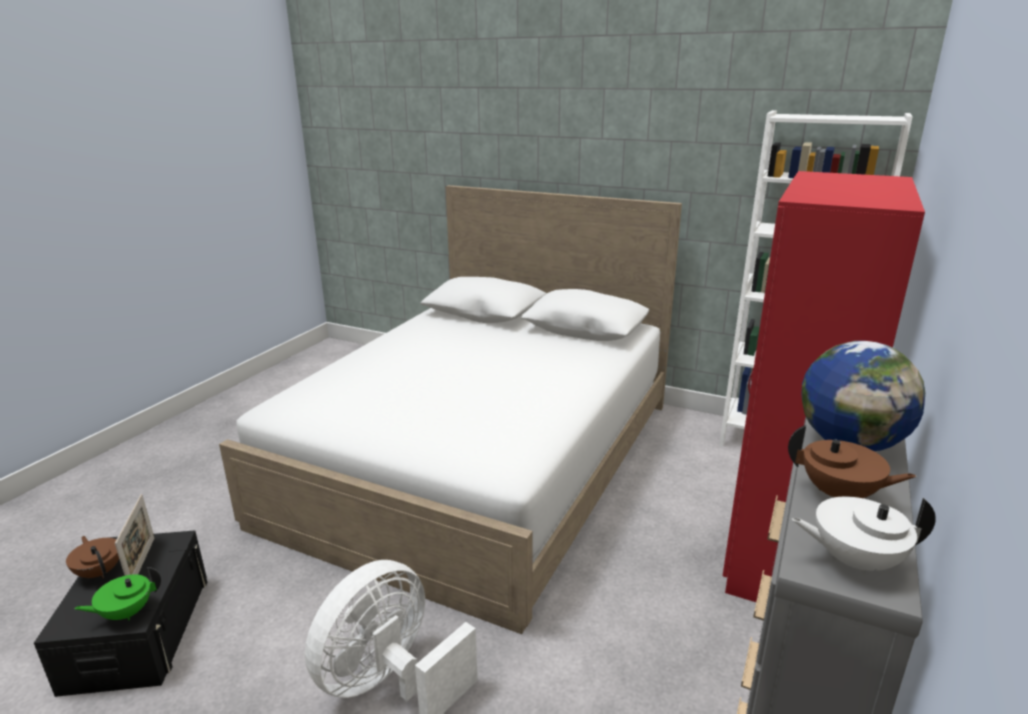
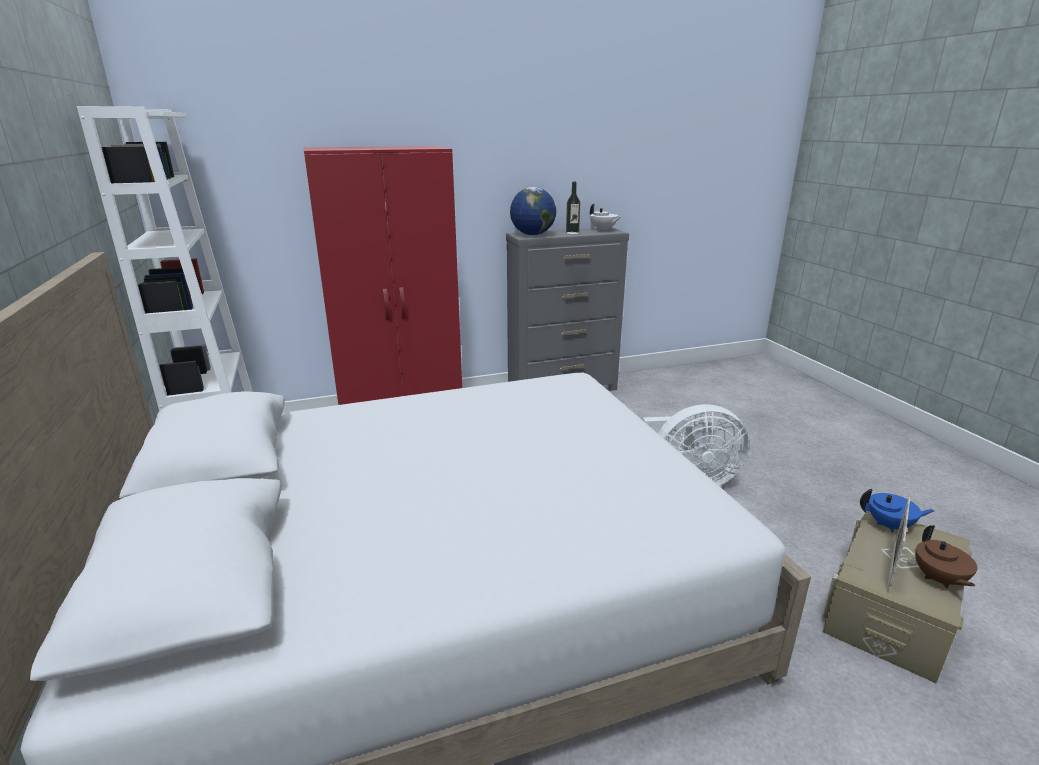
camera: 135 degrees left, 0 degrees up
black storage box [34,530,207,697] -> beige storage box [821,511,972,683]
green teapot [74,567,161,621] -> blue teapot [860,489,934,533]
brown teapot [788,425,917,498] -> bottle [566,182,580,234]

